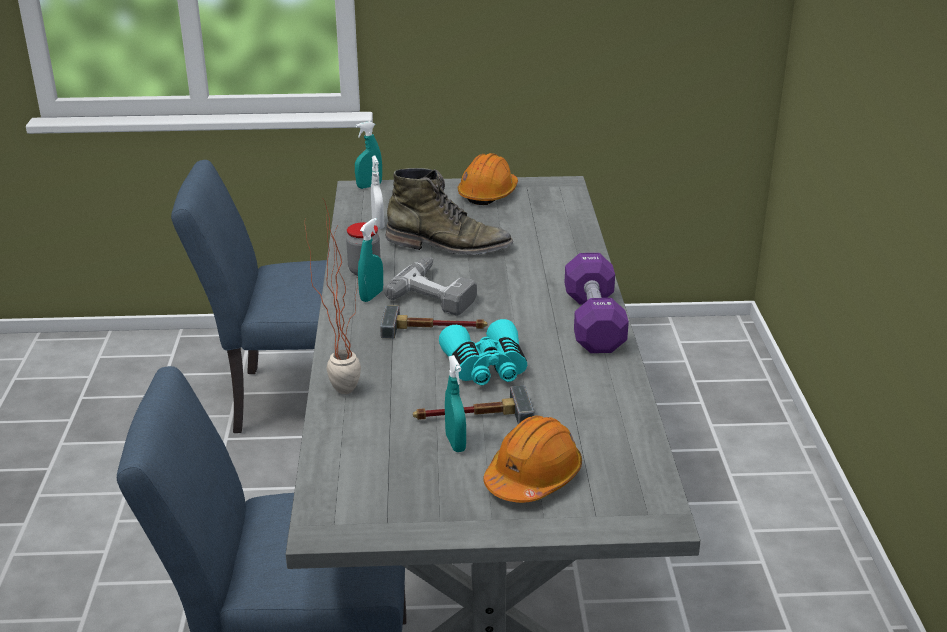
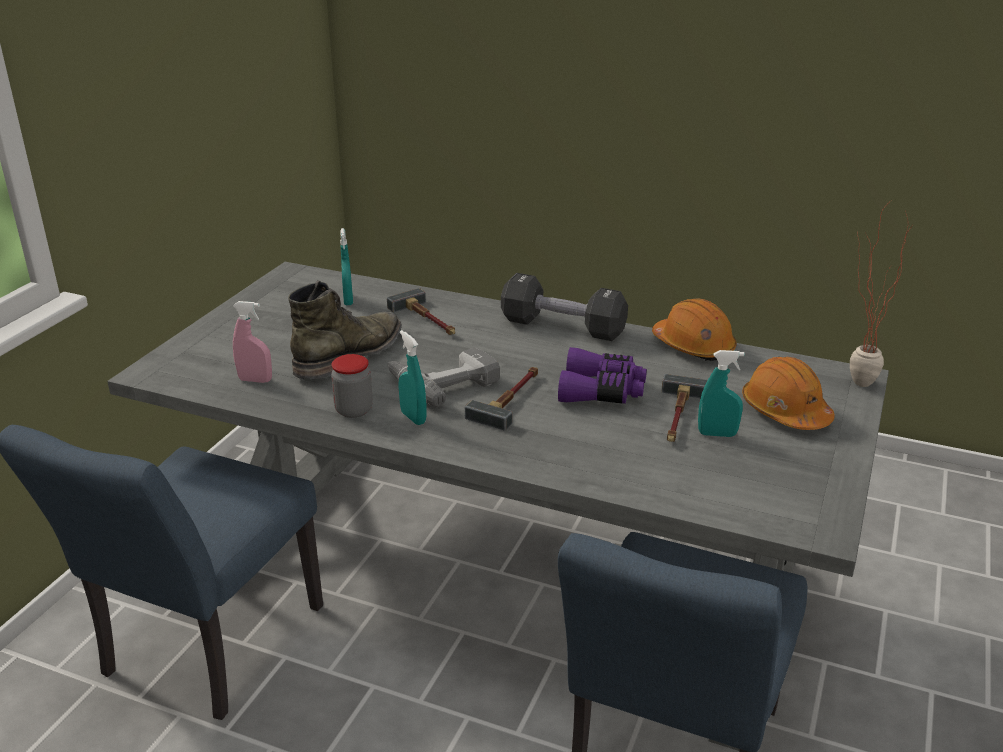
camera: 65 degrees left, 0 degrees up
potted plant [305,199,361,394] -> potted plant moved to [850,200,913,387]
turquoise spray bottle [355,121,382,189] -> turquoise spray bottle moved to [340,228,353,305]
white spray bottle [371,155,384,229] -> pink spray bottle [233,301,272,383]
turquoise binoculars [439,319,527,385] -> purple binoculars [558,347,647,404]
orange hard hat [458,153,518,205] -> orange hard hat moved to [652,299,737,361]
purple dumbbell [565,253,629,353] -> black dumbbell [501,273,628,341]
none -> hammer [387,288,455,335]

